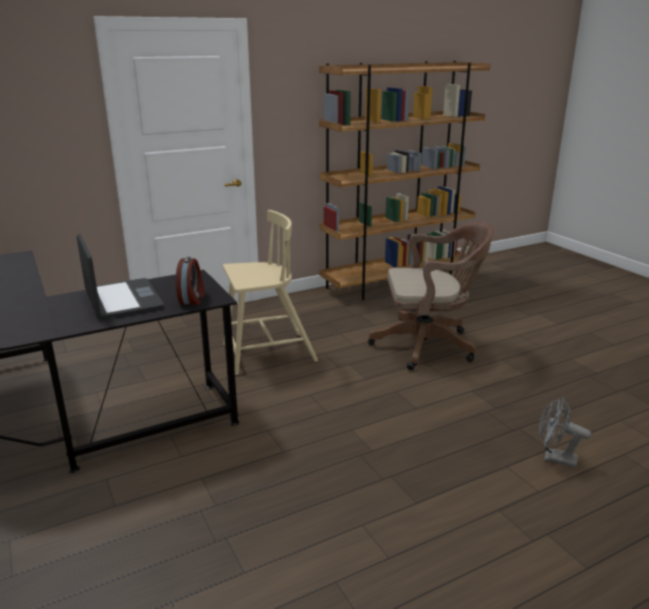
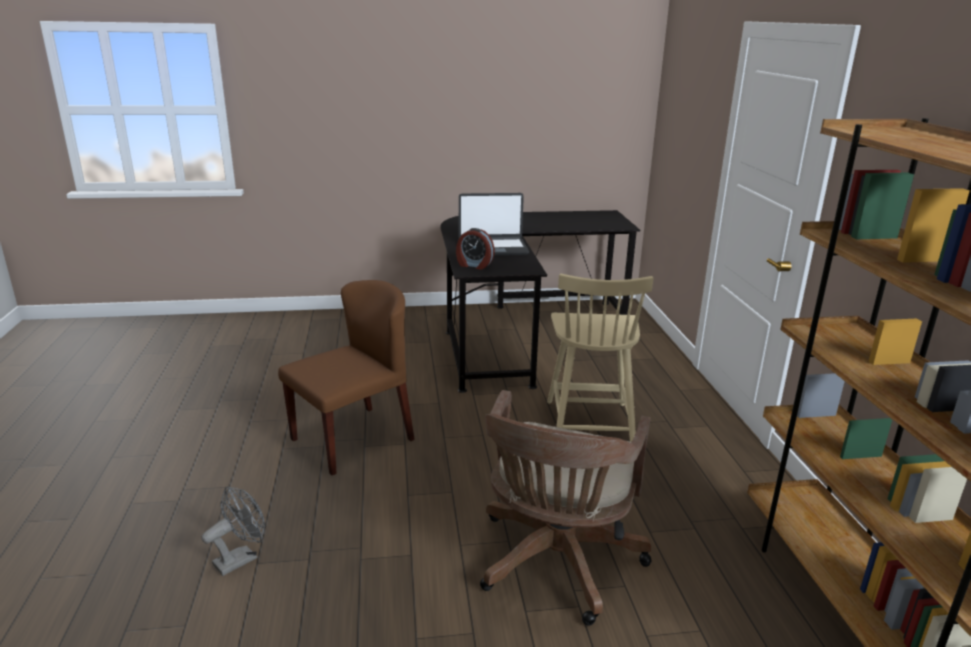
camera: 110 degrees right, 0 degrees up
none -> brown chair [278,280,415,475]

